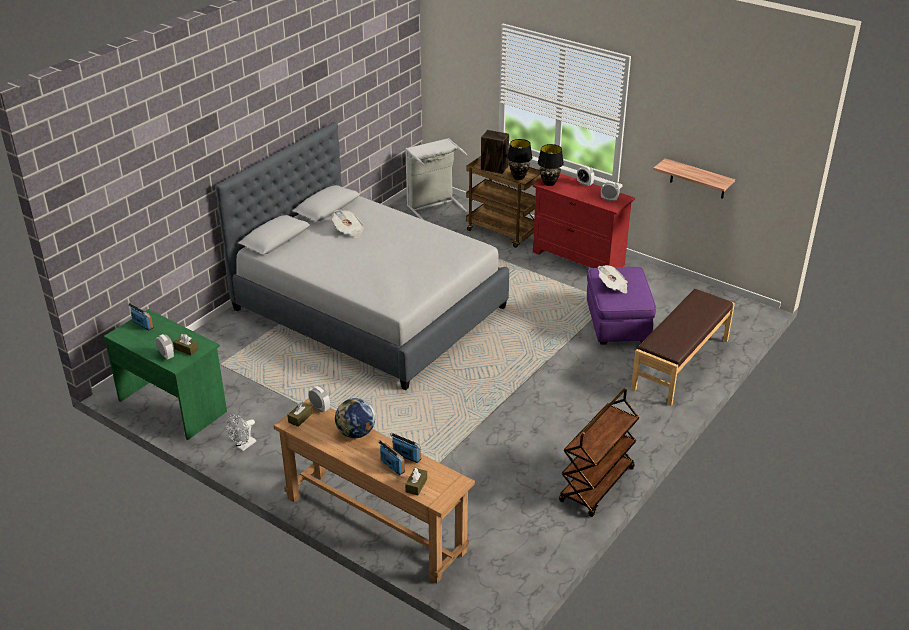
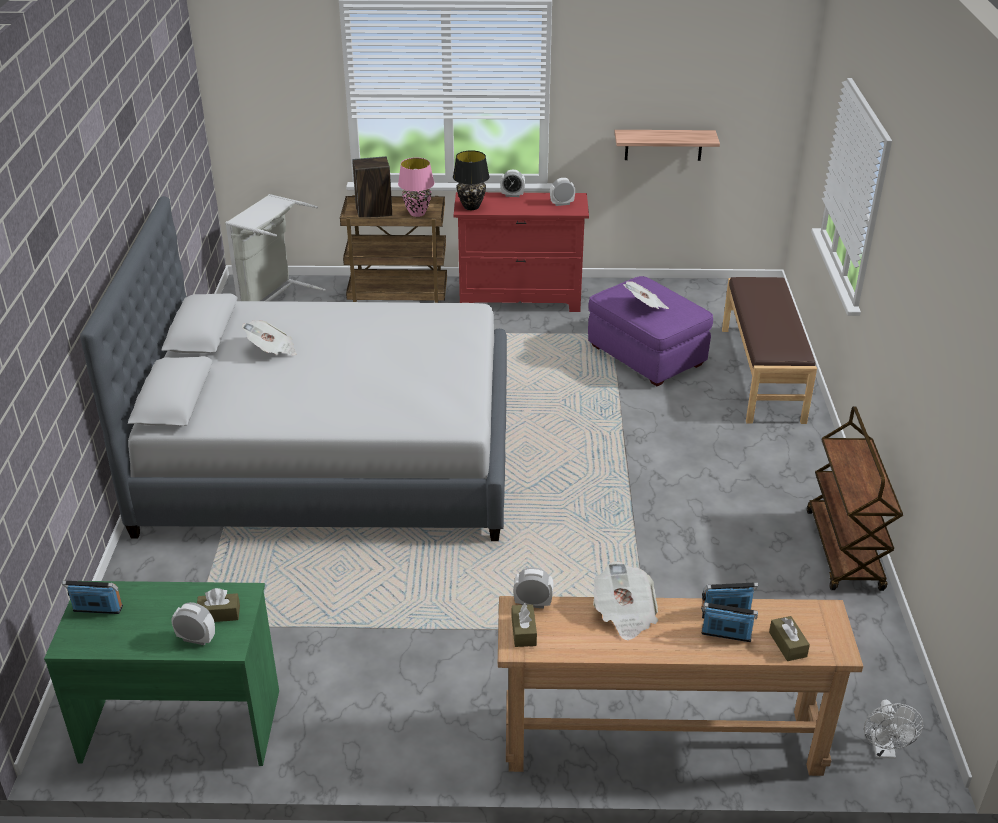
camera: 35 degrees left, 0 degrees up
white fan [226,414,256,451] -> white fan moved to [864,700,923,759]
globe [335,398,375,438] -> newspaper [593,561,658,641]
black table lamp [507,139,532,180] -> pink table lamp [398,158,434,217]

